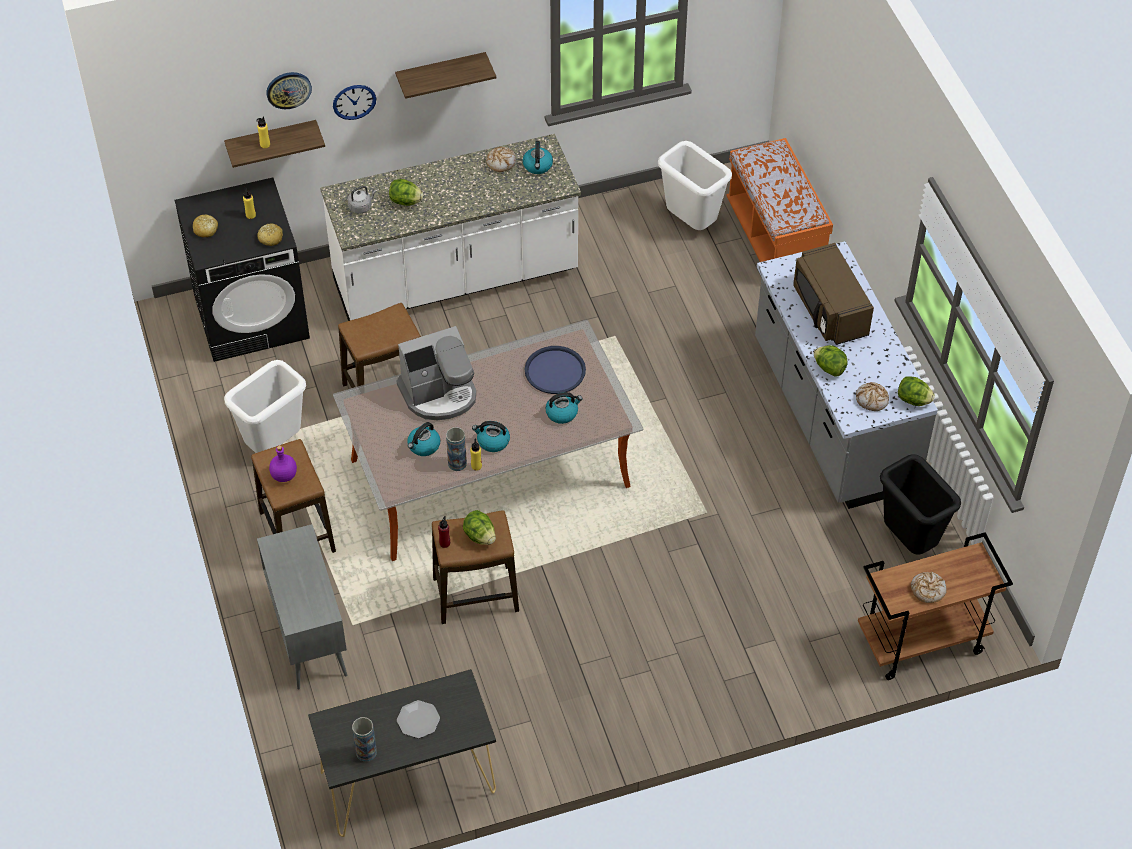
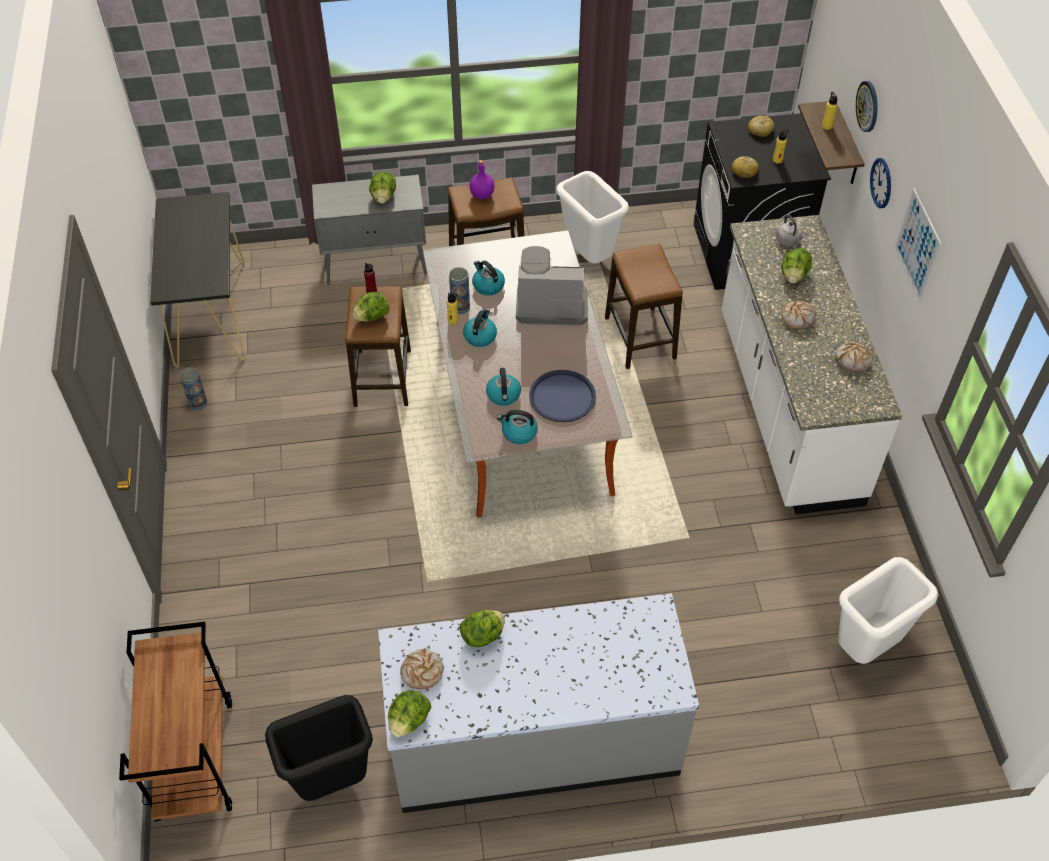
camera: 100 degrees right, 0 degrees up
vase [352,717,377,762] -> vase moved to [180,367,207,410]
shelf [395,52,496,99] -> picture [895,188,941,302]
coffee machine [397,326,476,420] -> coffee machine turned 105 degrees clockwise [516,246,588,326]
plate [397,700,440,738] -> none
kettle [523,141,553,174] -> kettle moved to [497,410,538,444]
orange bench [726,138,833,262] -> none
brown microwave [793,243,874,345] -> none
bread [911,571,947,603] -> bread moved to [781,300,816,329]
none -> lettuce [369,171,396,204]

